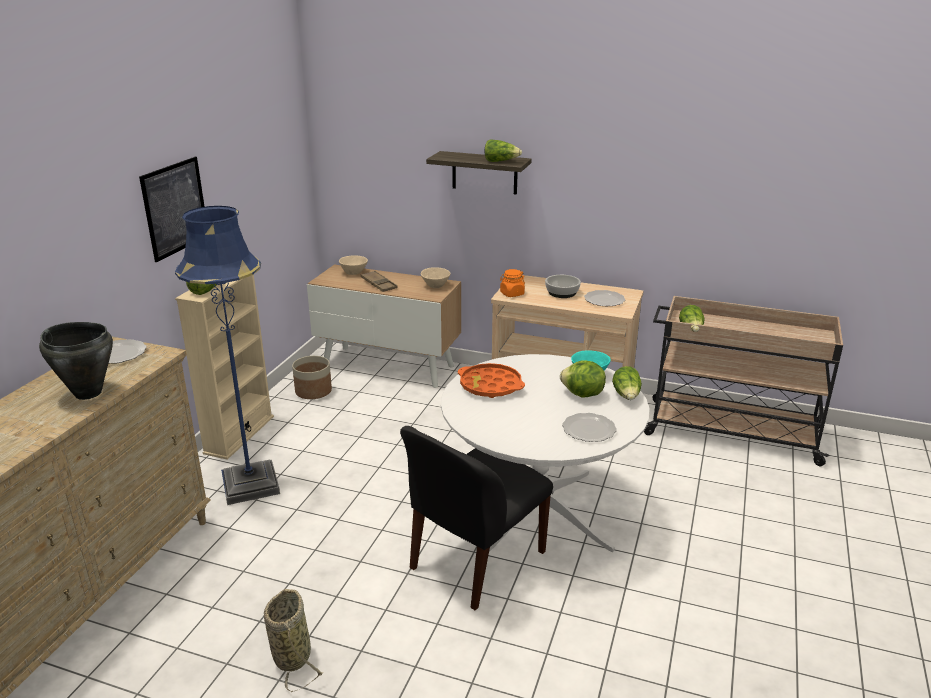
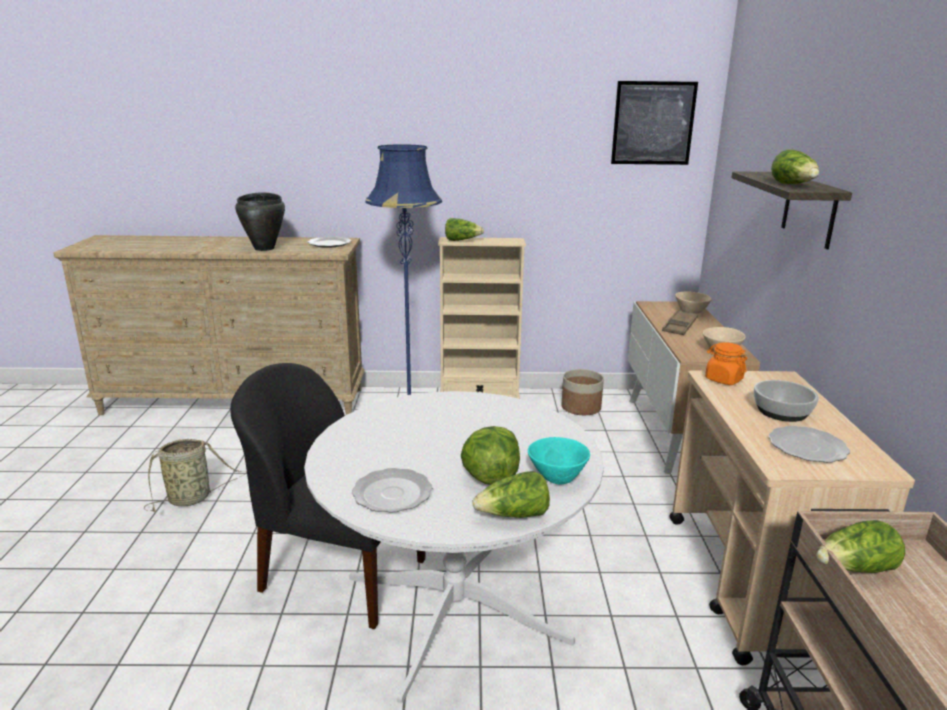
camera: 70 degrees right, 5 degrees down
picture [139,157,204,262] -> picture moved to [611,81,698,165]
orange tray [458,363,525,398] -> none

